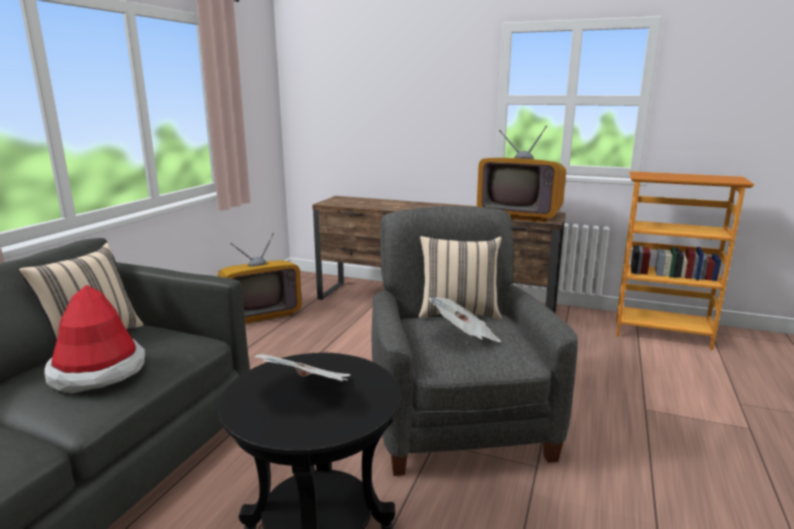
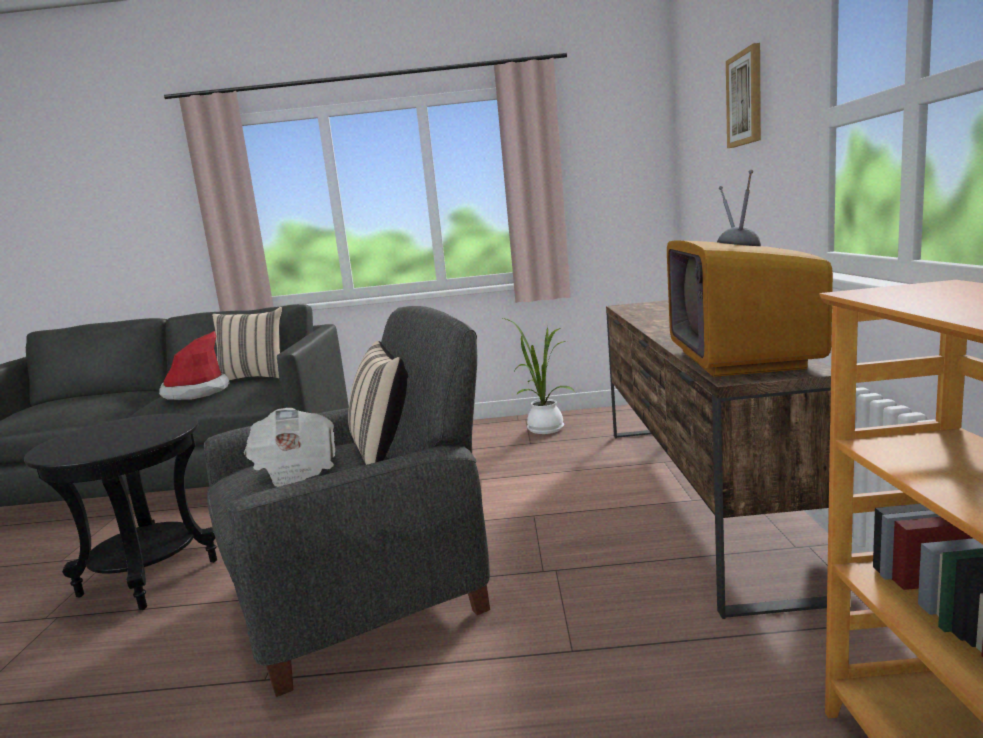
camera: 70 degrees right, 5 degrees down
television [218,233,302,324] -> potted plant [503,318,575,434]
newspaper [254,354,350,381] -> none
none -> picture [726,43,761,148]

